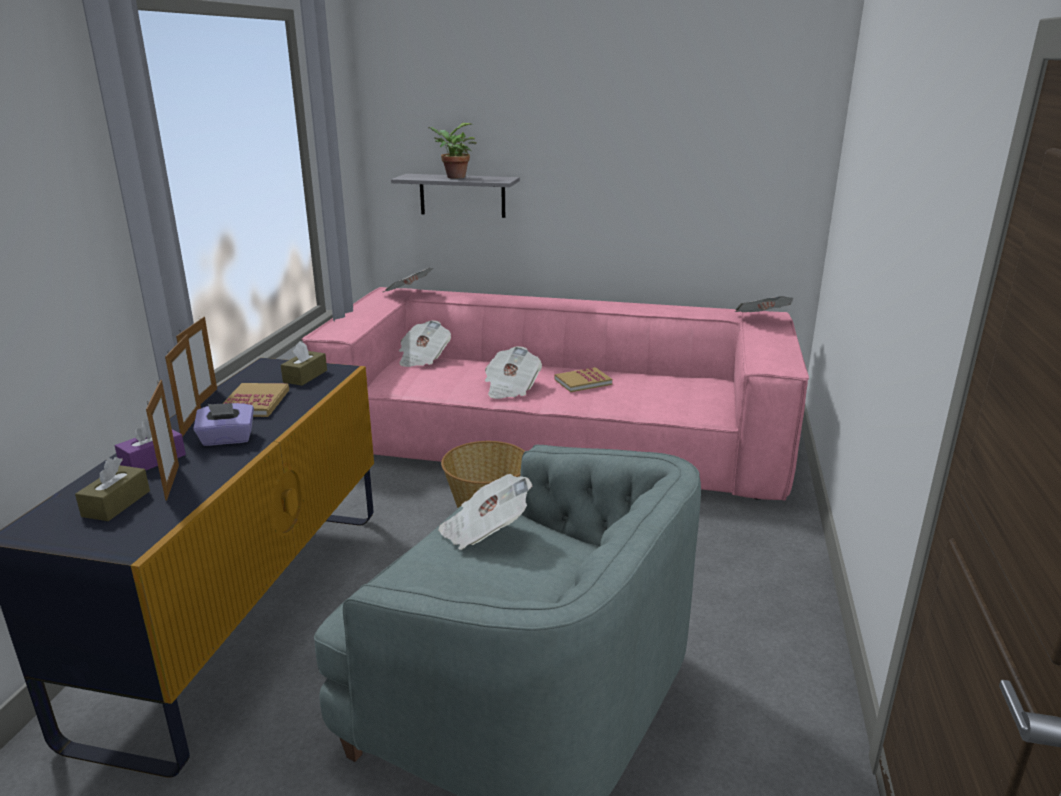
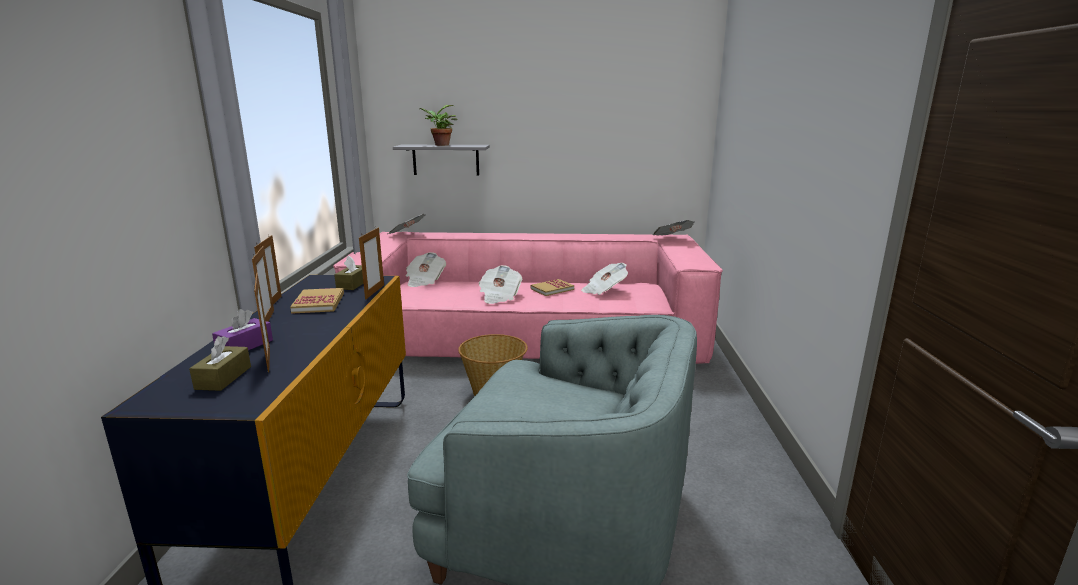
camera: 10 degrees left, 5 degrees down
purple tissue box [193,403,254,446] -> none
newspaper [438,474,532,550] -> newspaper moved to [581,263,628,295]
none -> picture frame [359,227,384,300]

